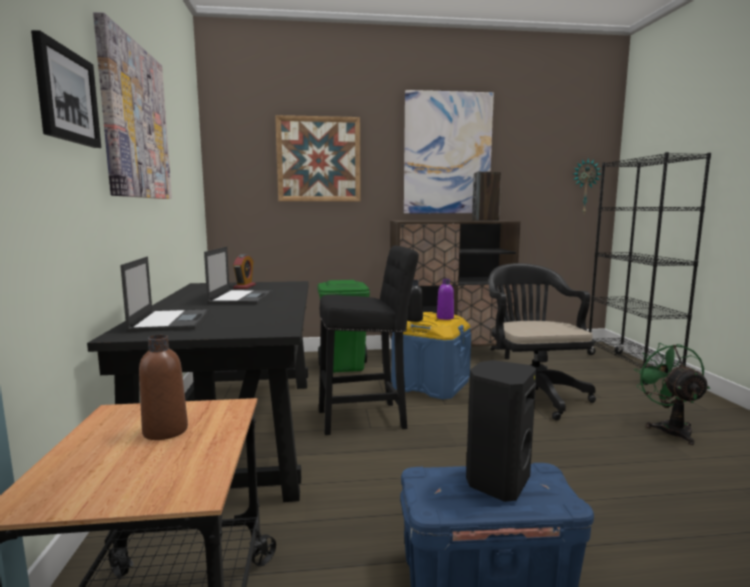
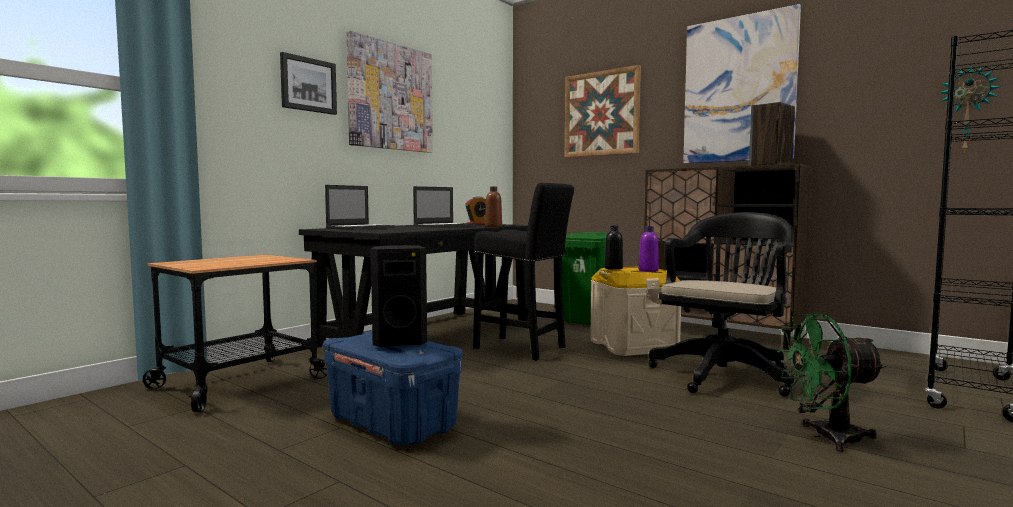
camera: 45 degrees right, 5 degrees down
brown bottle [139,335,188,440] -> brown bottle moved to [485,186,502,227]
blue storage box [391,312,471,399] -> beige storage box [590,266,681,356]
green fan [634,343,710,445] -> green fan turned 135 degrees counterclockwise [777,313,886,452]

